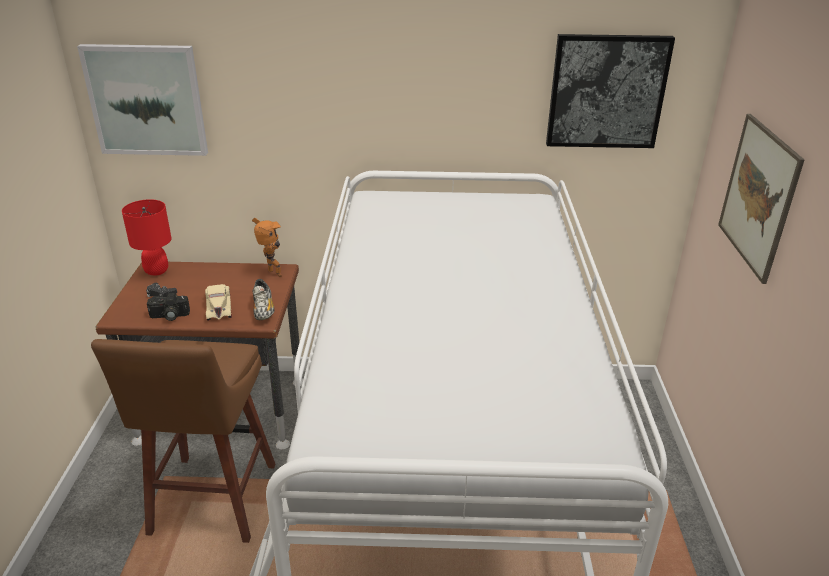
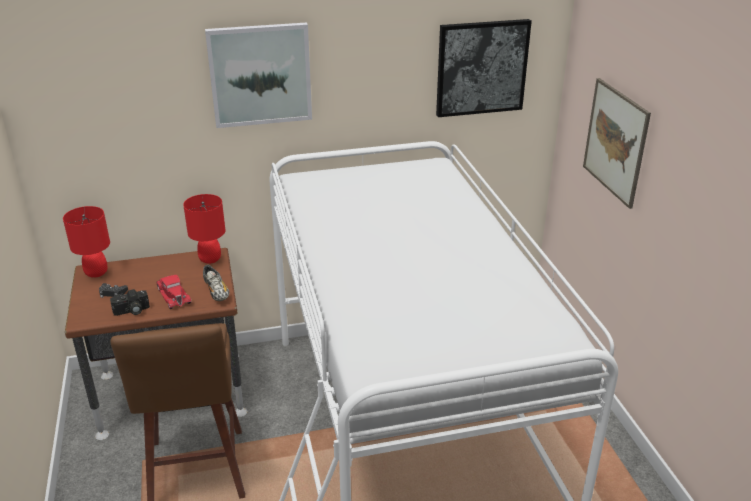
camera: 15 degrees left, 0 degrees up
picture [77,44,208,156] -> picture moved to [205,22,312,128]
beige toy car [205,284,232,321] -> red toy car [156,275,191,309]
toy robot [252,218,282,277] -> red table lamp [183,194,226,264]

